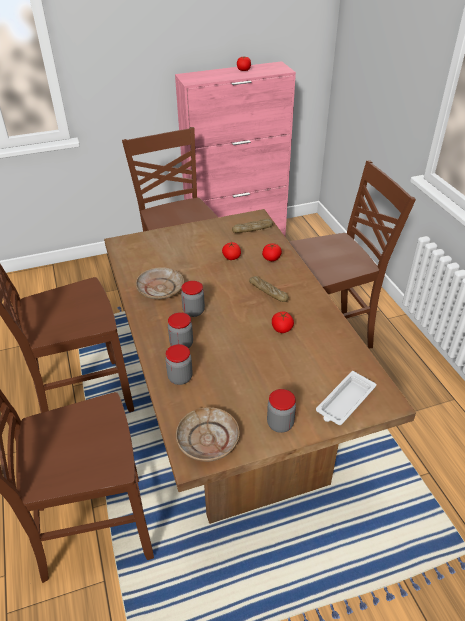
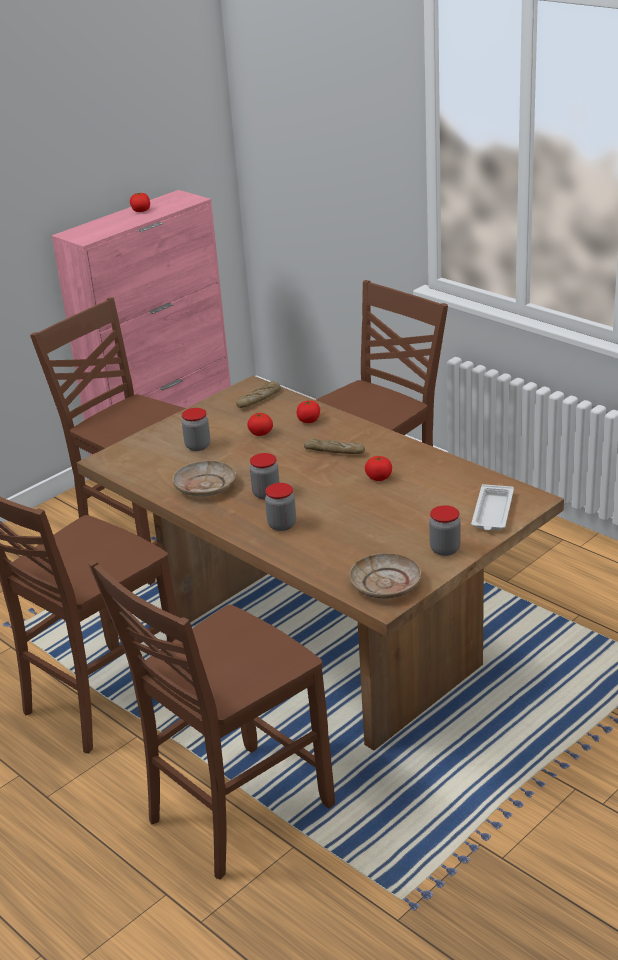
camera: 25 degrees left, 10 degrees down
jar [165,344,193,385] -> jar moved to [182,408,210,451]

